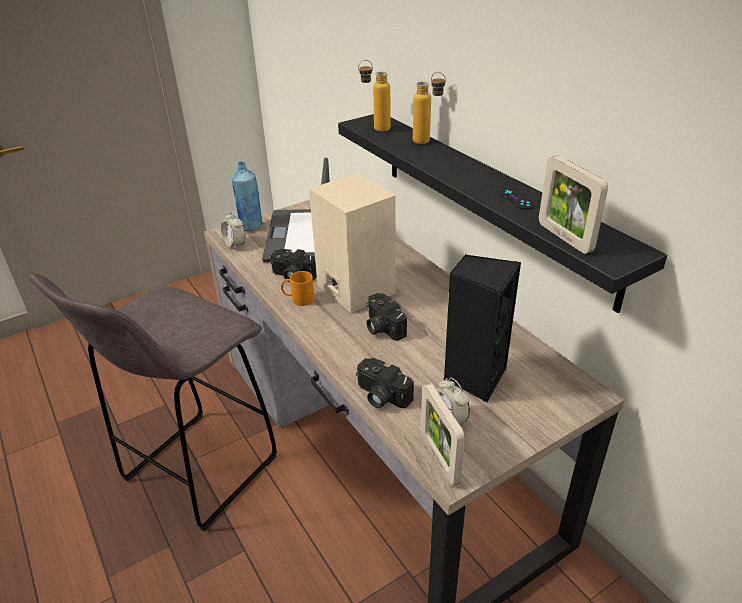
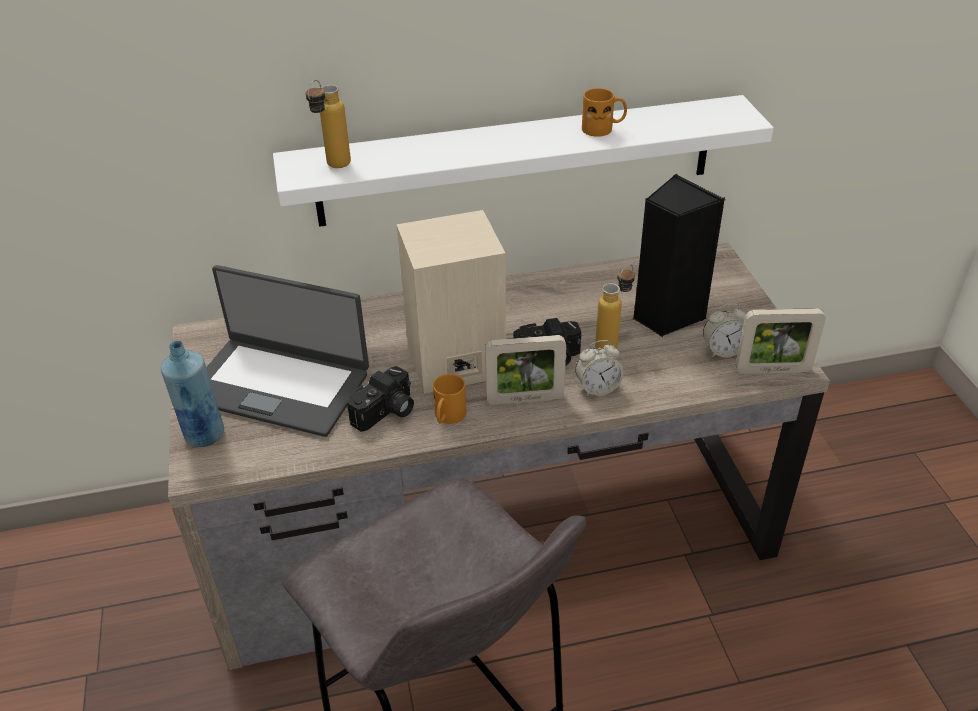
camera: 70 degrees left, 5 degrees up
alarm clock [221,211,246,249] -> alarm clock moved to [575,340,624,397]
black shelf [338,114,667,313] -> white shelf [273,95,774,227]
camera [356,358,414,409] -> none
bottle [413,72,446,144] -> bottle moved to [595,264,635,348]
black game controller [499,188,536,210] -> orange mug [582,88,627,137]
picture frame [539,156,608,254] -> picture frame moved to [485,335,566,405]

